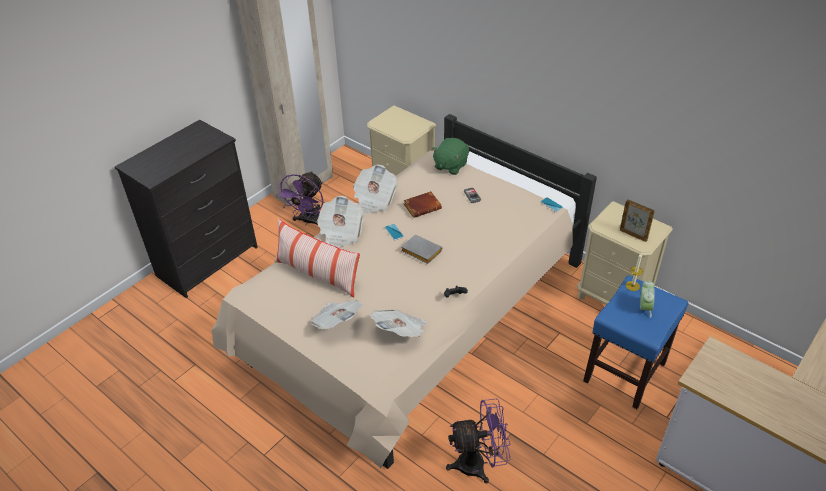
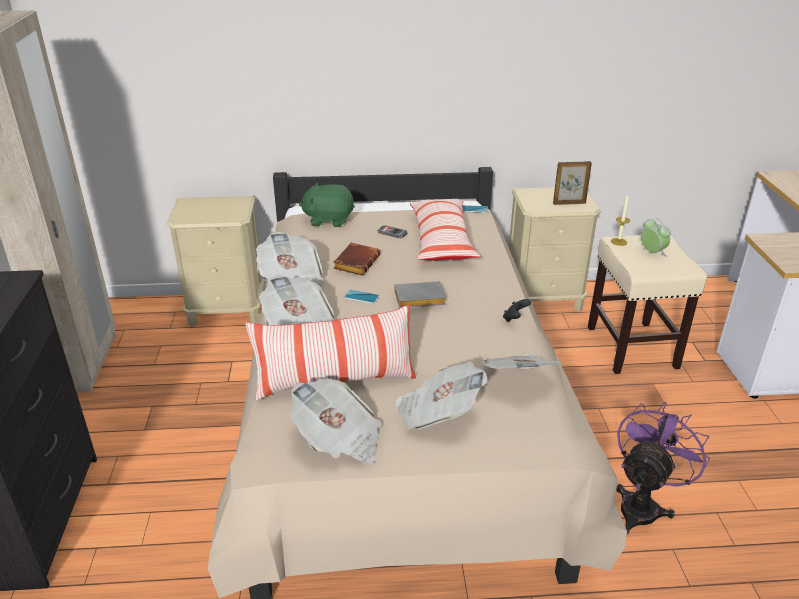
camera: 45 degrees left, 10 degrees down
purple fan [276,171,324,225] -> none
green plush toy [432,138,469,175] -> green plush toy turned 105 degrees clockwise [299,183,355,227]
blue stool [583,275,688,409] -> beige stool [588,235,707,374]
none -> newspaper [290,378,381,464]
none -> pillow [410,199,480,261]

